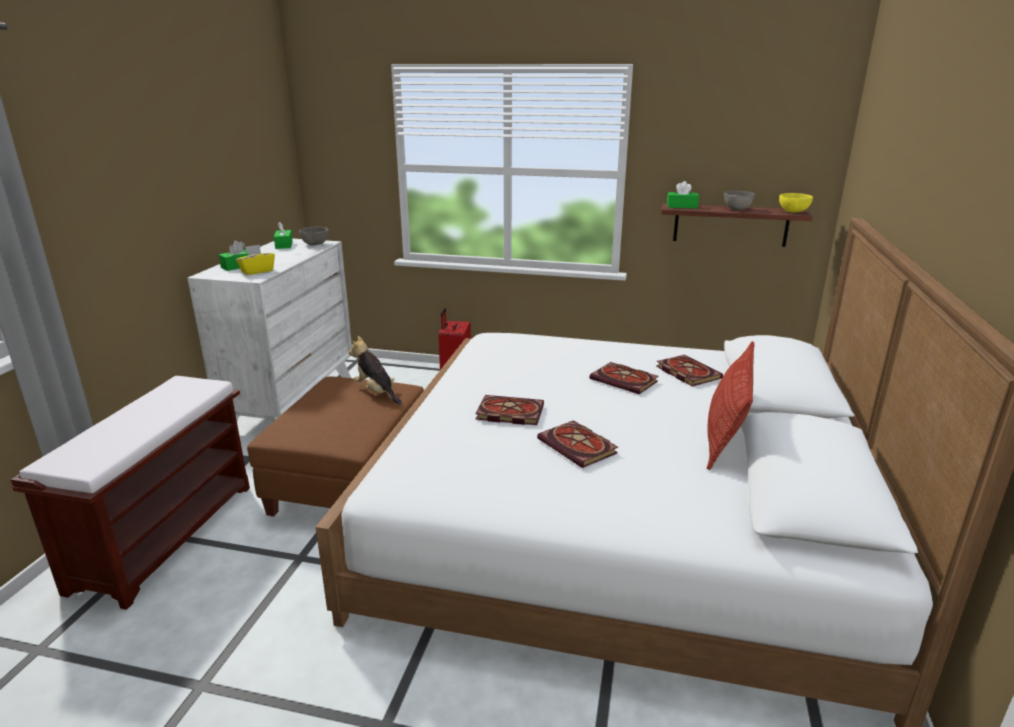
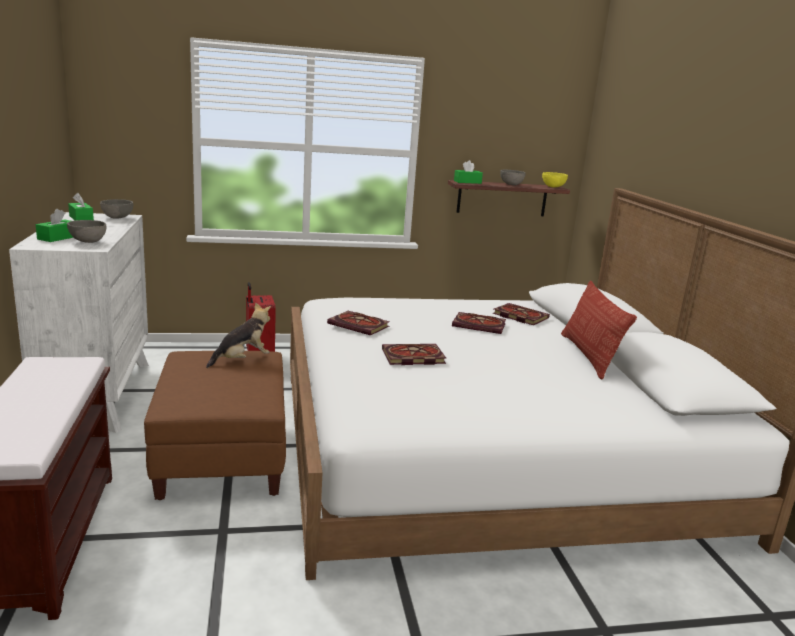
camera: 25 degrees left, 5 degrees down
yellow tissue box [236,244,275,275] -> grey bowl [67,220,107,243]
plush toy [348,336,402,404] -> plush toy turned 120 degrees clockwise [206,302,271,368]
book [537,420,618,468] -> book moved to [327,311,389,335]

